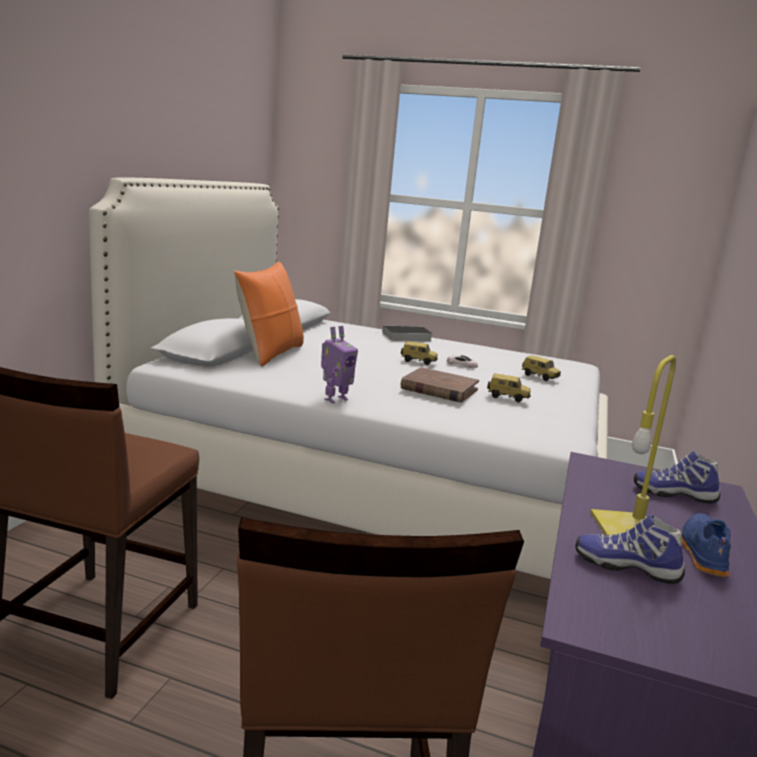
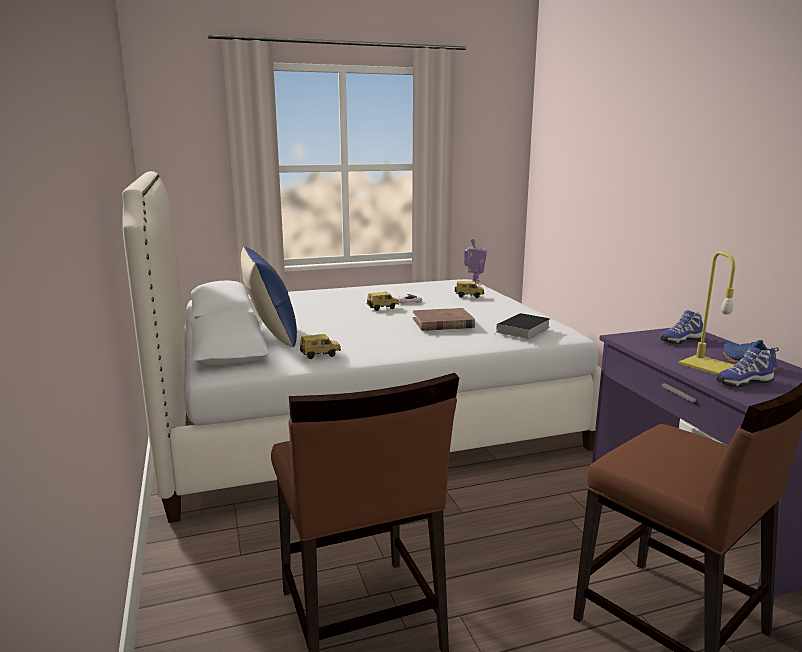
camera: 35 degrees left, 0 degrees up
orange pillow [234,262,304,366] -> blue pillow [241,247,297,347]
toy robot [321,326,358,403] -> toy robot moved to [464,238,487,284]
book [377,326,433,342] -> book moved to [494,313,550,339]
toy car [487,374,531,402] -> toy car moved to [300,334,341,359]

